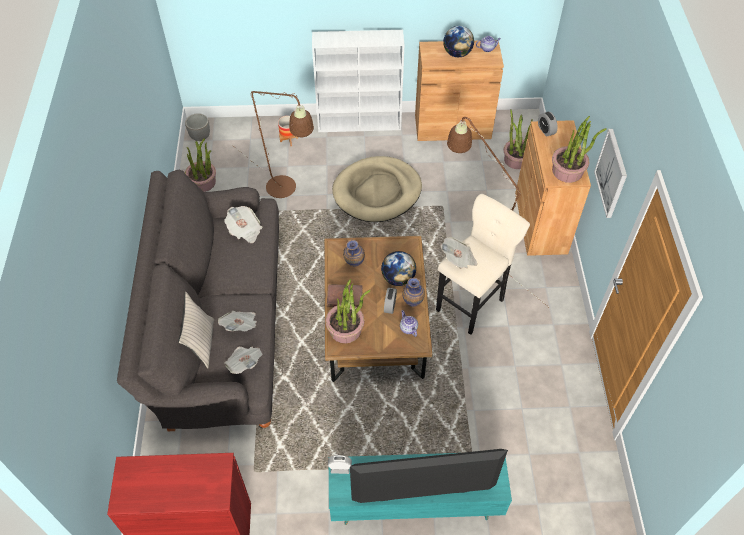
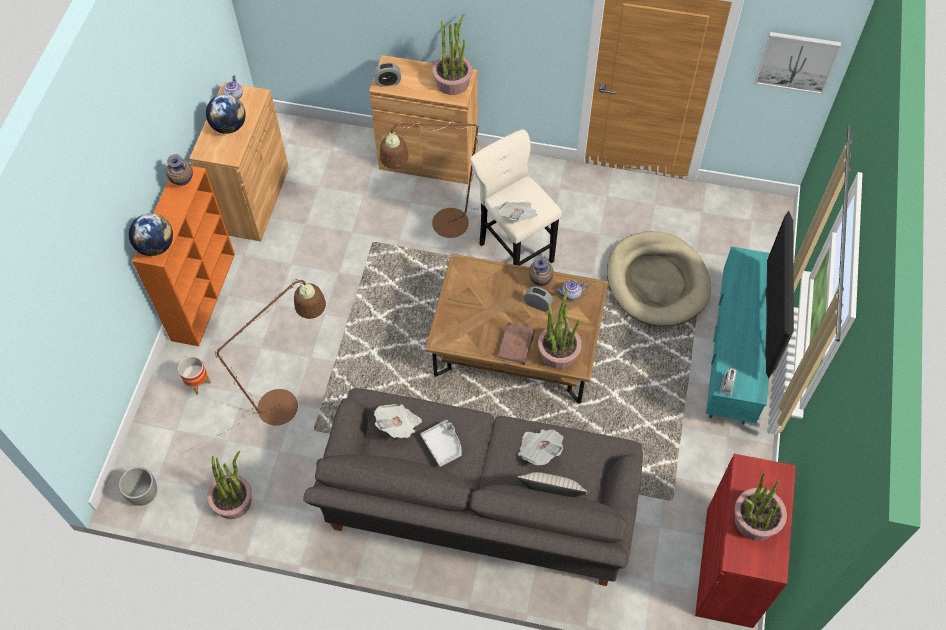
camera: 75 degrees left, 5 degrees up
newspaper [224,346,262,374] -> none
white bookcase [312,30,404,132] -> orange bookcase [132,166,235,346]
beige dog bed [332,156,422,222] -> beige dog bed moved to [607,231,711,326]
vase [343,240,365,266] -> vase moved to [166,154,193,186]
globe [381,251,416,286] -> globe moved to [129,213,173,256]
potted plant [504,110,533,169] -> potted plant moved to [734,473,787,541]
picture [594,129,627,218] -> picture moved to [755,32,841,94]
none -> grey tray [420,420,461,467]

